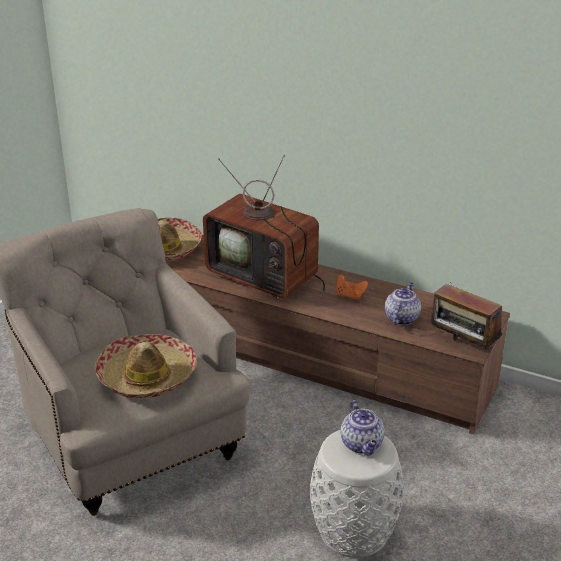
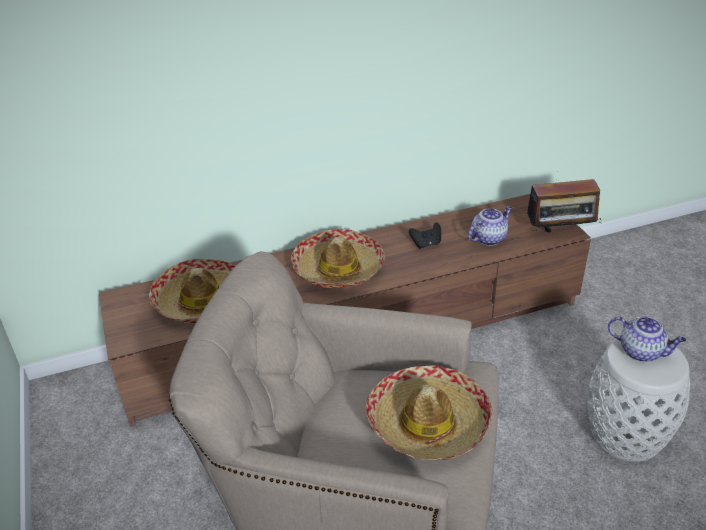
camera: 45 degrees left, 5 degrees up
television [203,155,325,298] -> hat [291,229,385,288]
orange game controller [336,275,368,300] -> black game controller [409,222,441,249]
teapot [385,282,421,325] -> teapot turned 75 degrees clockwise [468,206,512,246]

